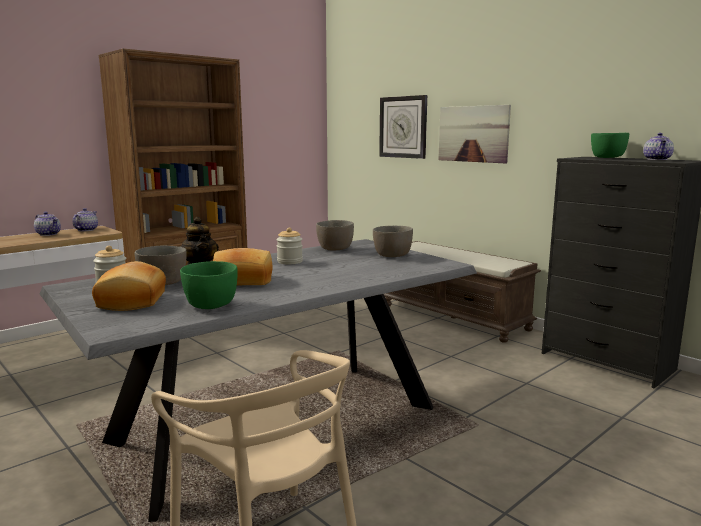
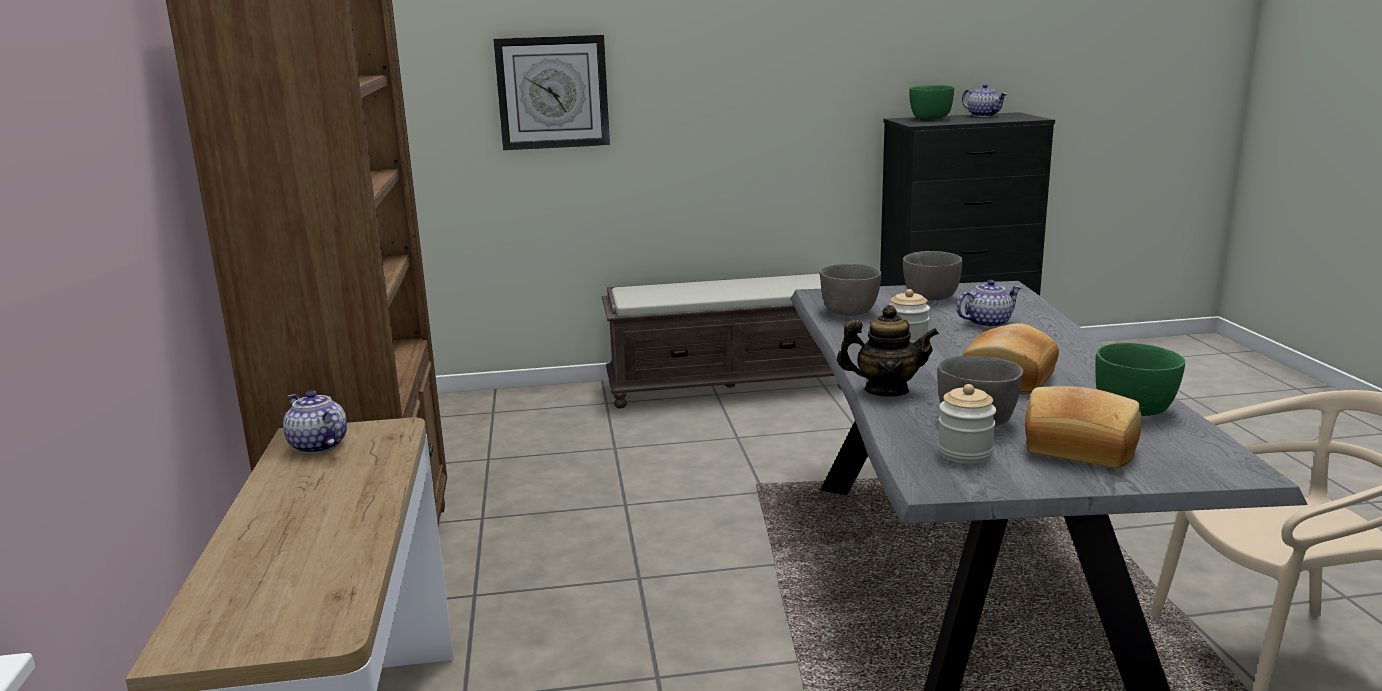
camera: 55 degrees left, 5 degrees up
teapot [34,212,61,236] -> teapot moved to [956,280,1022,328]
picture [438,105,511,164] -> none

